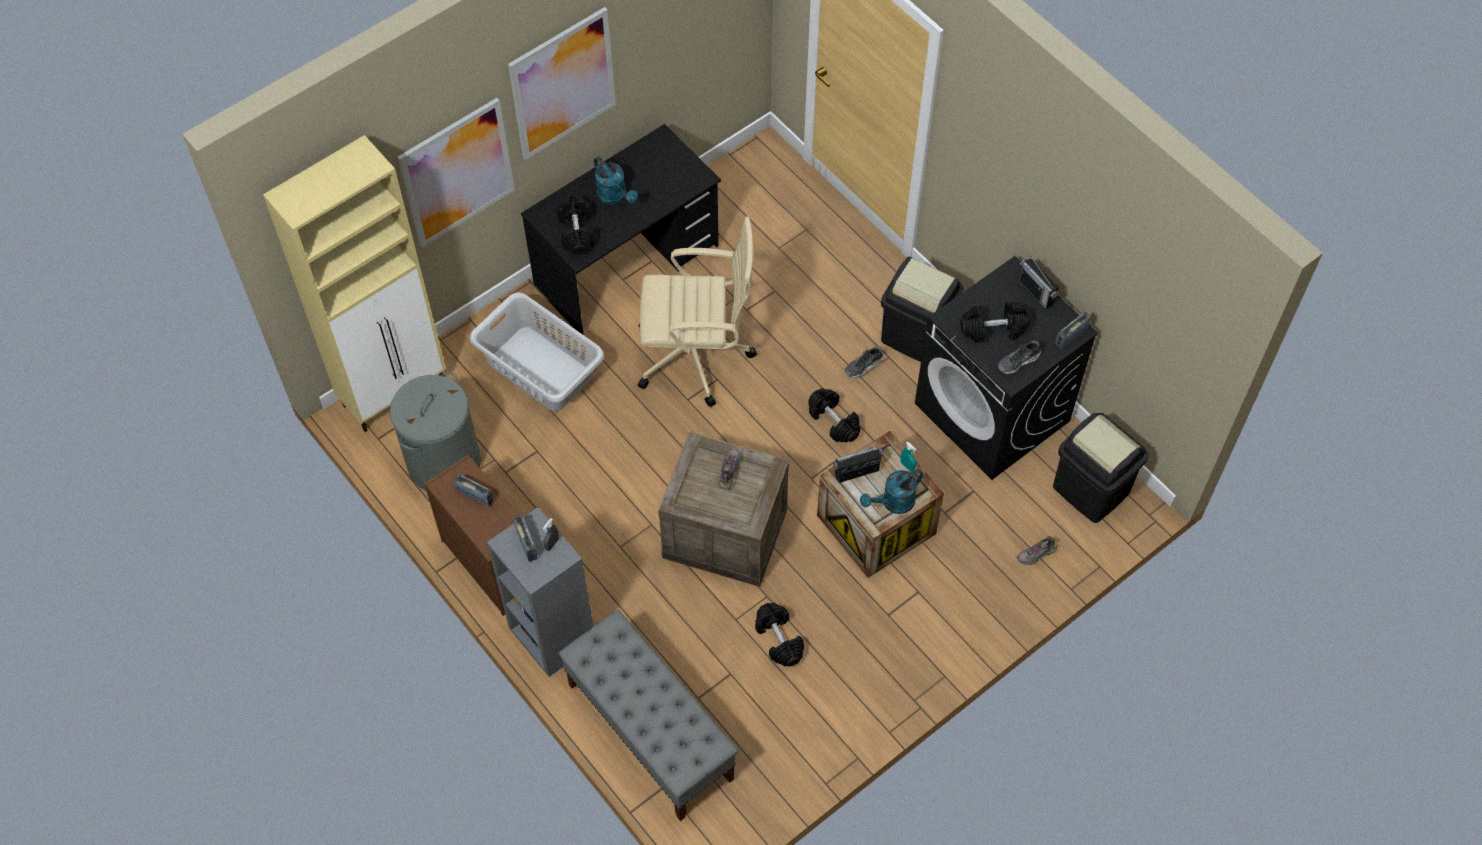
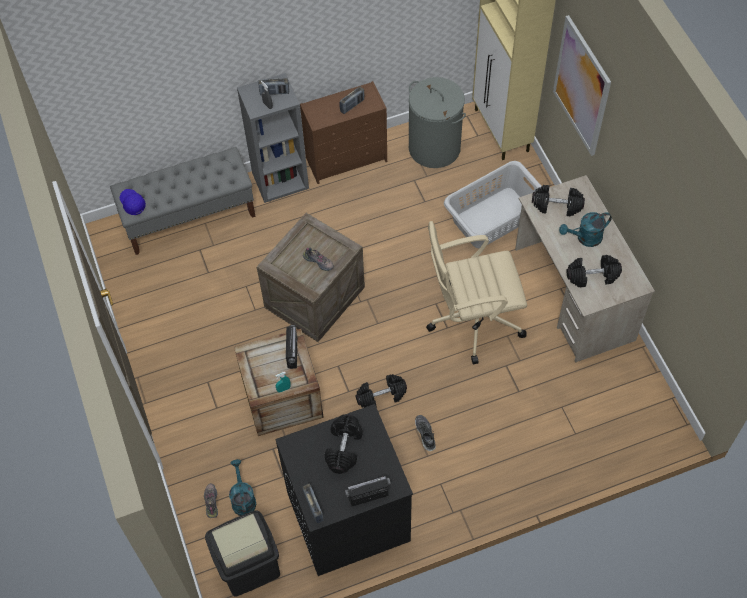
camera: 110 degrees right, 0 degrees up
picture [508,7,616,160] -> none
black desk [521,124,721,335] -> beige desk [515,175,655,363]
beige office chair [638,217,757,407] -> beige office chair turned 60 degrees clockwise [426,221,527,364]
black dumbbell [755,602,804,667] -> black dumbbell moved to [567,255,622,287]
turquoise watering can [860,469,923,514] -> turquoise watering can moved to [229,459,256,516]
black trash can [881,257,964,362] -> none
shoe [998,340,1041,374] -> none
none -> blue cap [120,189,146,215]

